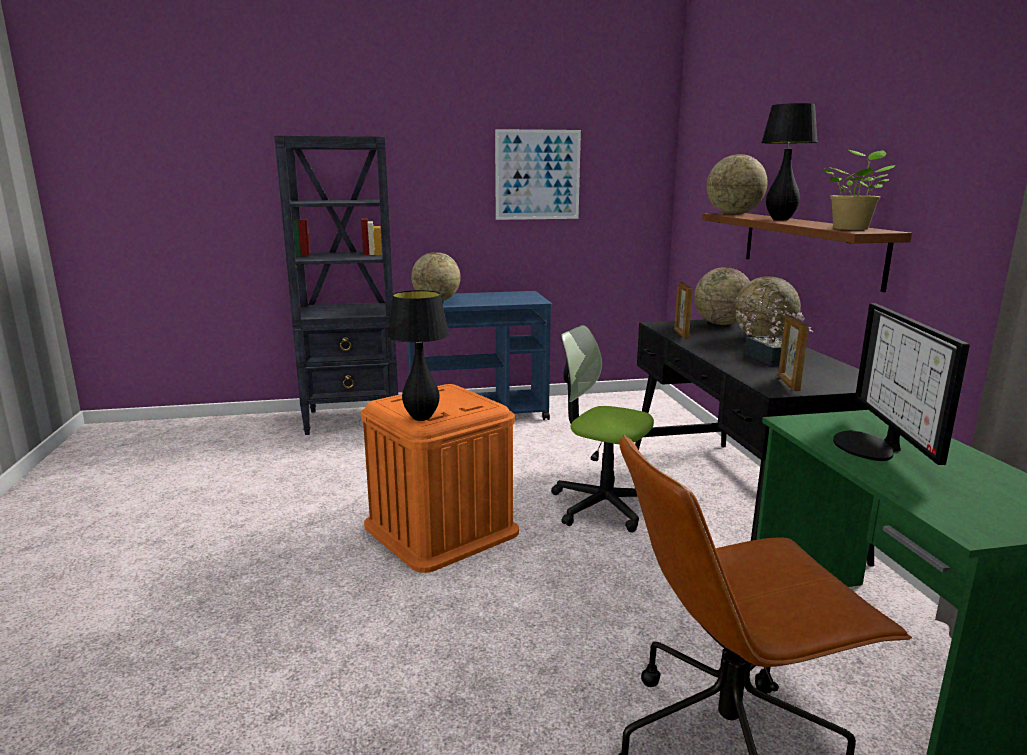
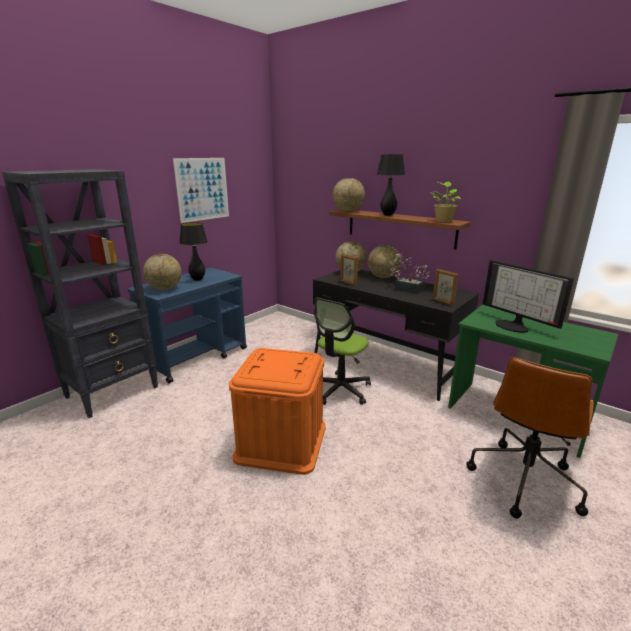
camera: 40 degrees left, 5 degrees up
black table lamp [387,290,449,421] -> black table lamp moved to [180,222,208,281]
office chair [551,325,654,532] -> office chair turned 45 degrees counterclockwise [314,298,371,405]

